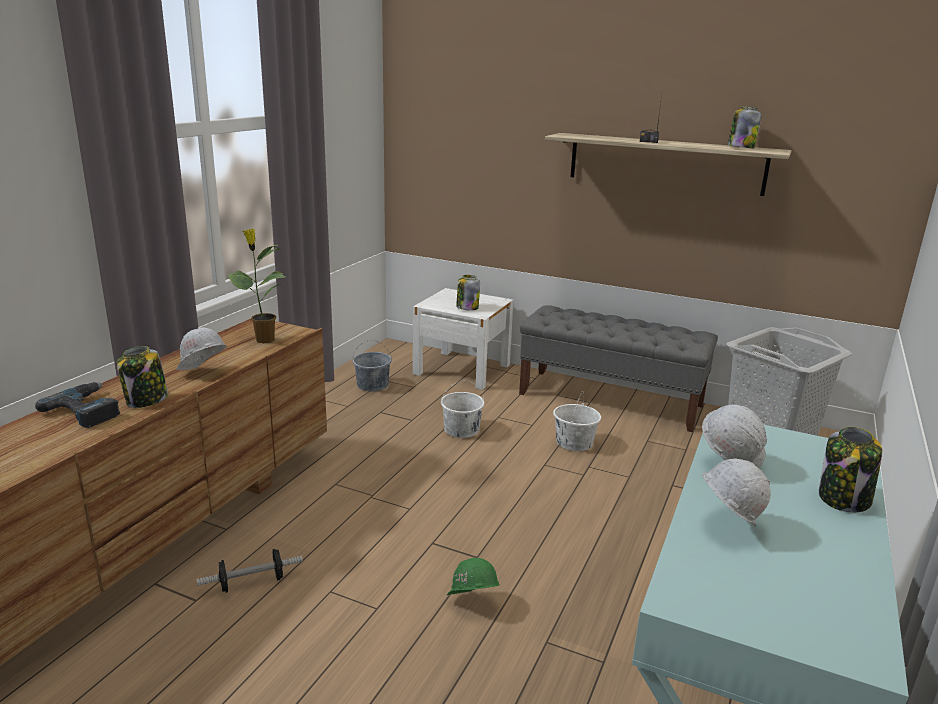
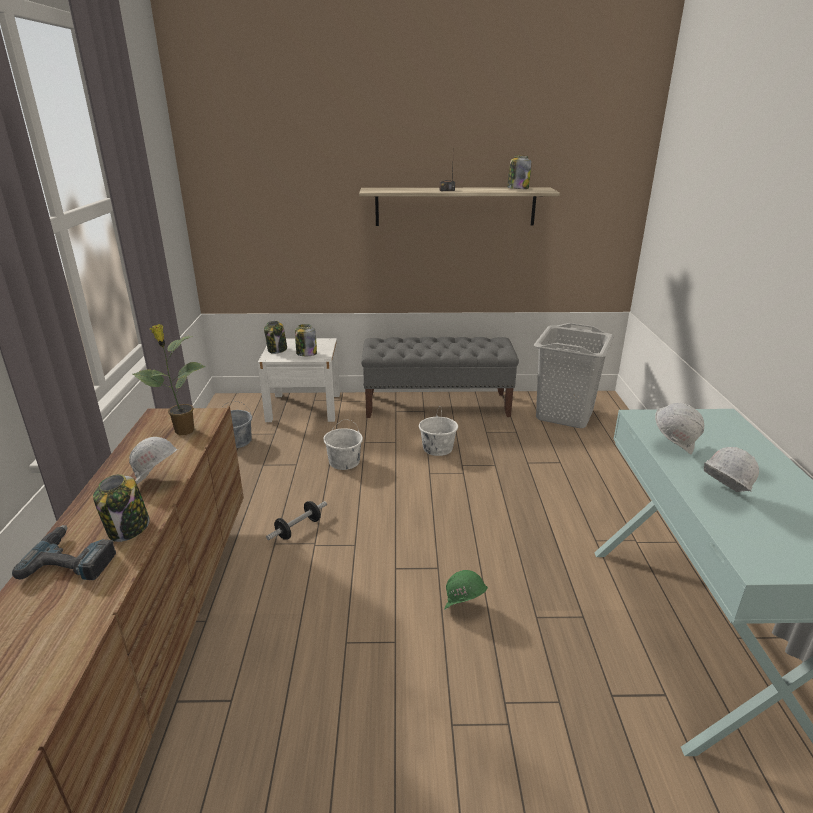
camera: 25 degrees left, 5 degrees up
dumbbell [197,549,303,593] -> dumbbell moved to [266,501,327,540]
jar [819,427,882,513] -> jar moved to [264,321,287,354]

